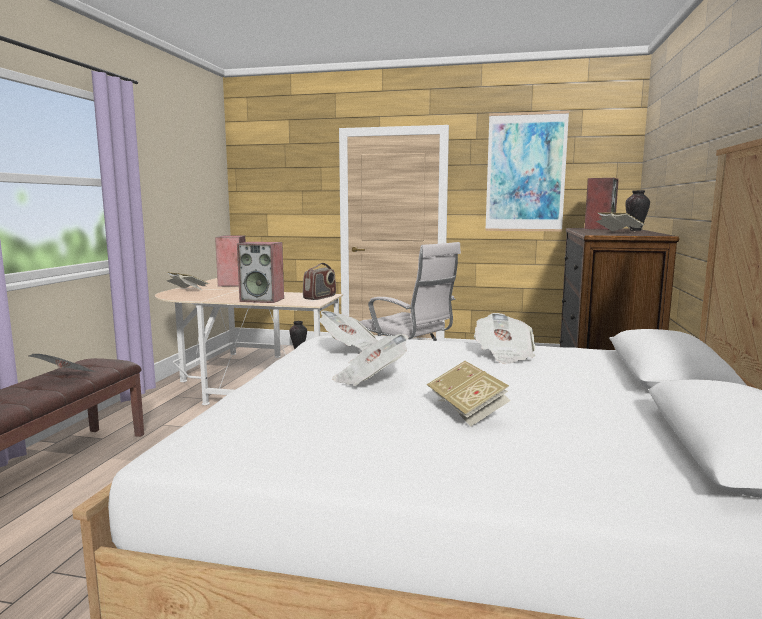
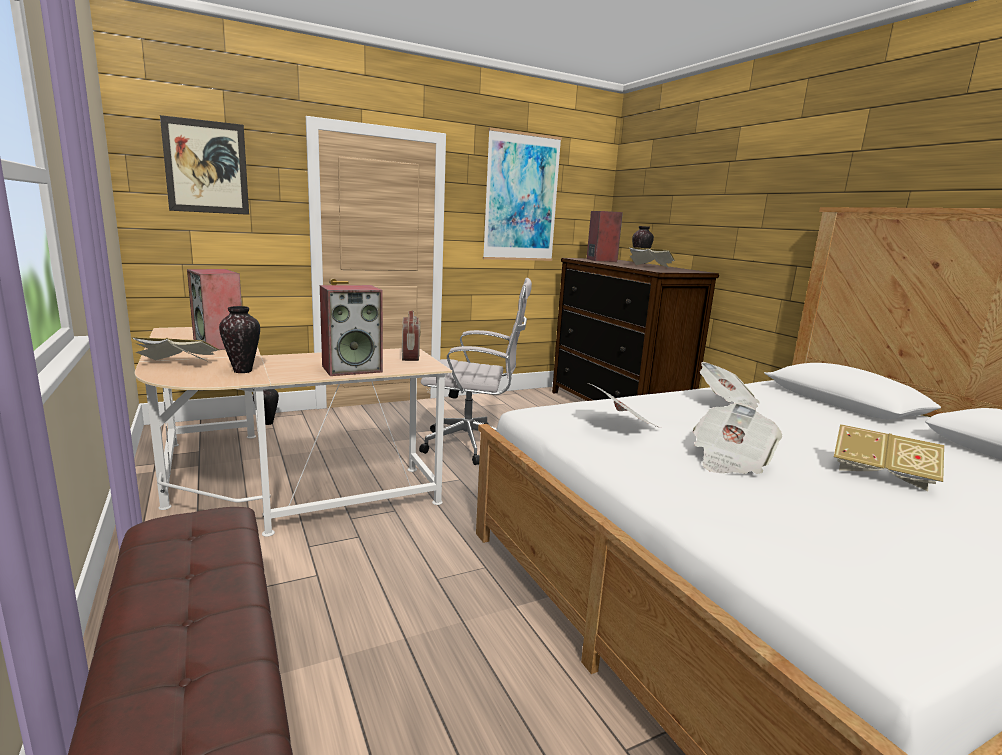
camera: 40 degrees left, 5 degrees up
newspaper [28,354,95,372] -> none
none -> picture [160,115,249,215]
none -> vase [219,306,260,373]

